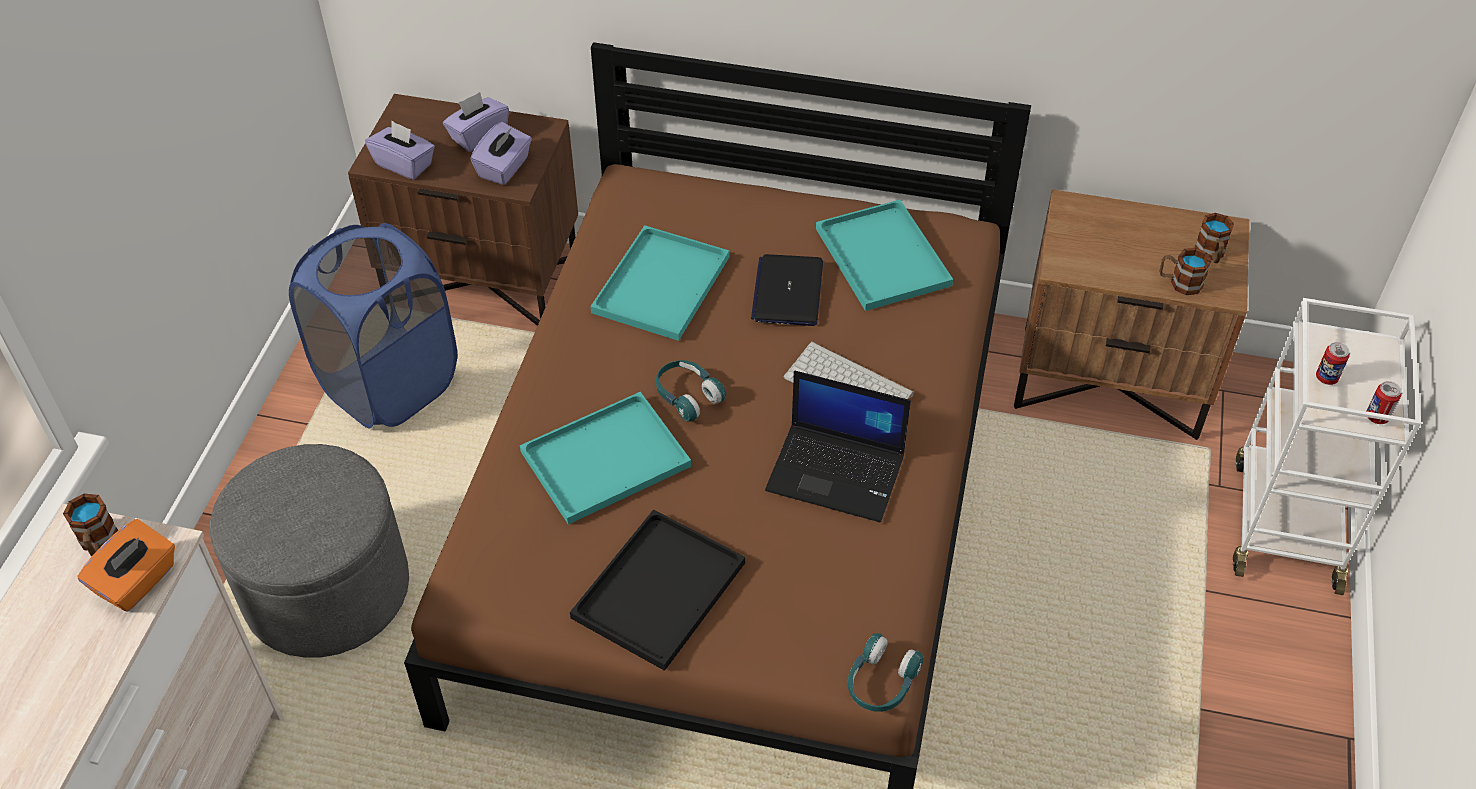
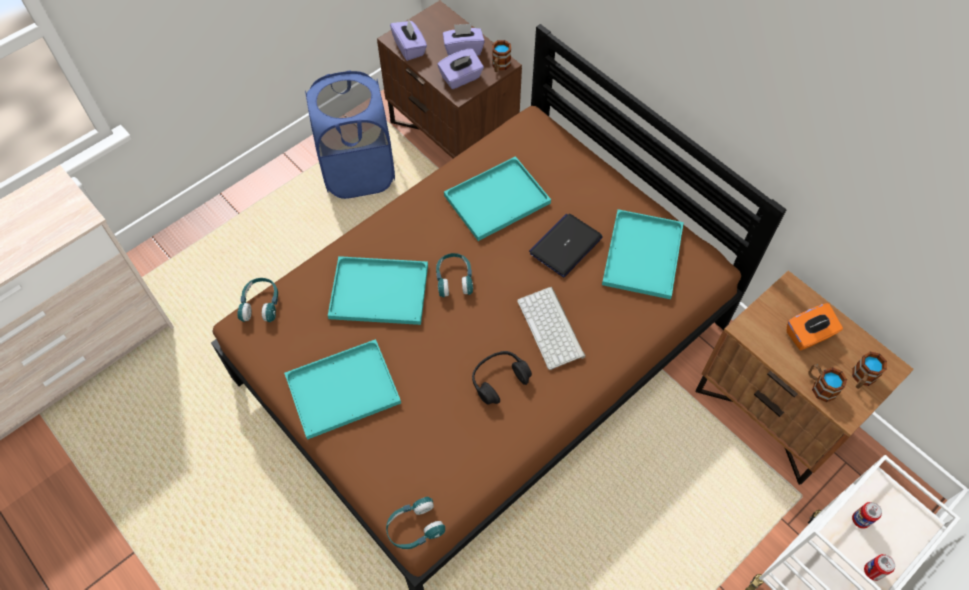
camera: 35 degrees right, 10 degrees up
mug [63,494,118,557] -> mug moved to [492,40,511,72]
orange tissue box [78,519,175,611] -> orange tissue box moved to [787,303,843,350]
grey ottoman [210,444,409,658] -> none
black tray [570,509,745,671] -> turquoise tray [284,339,401,440]
laptop [765,371,911,522] -> black headphones [472,351,532,405]
none -> turquoise headphones [237,278,278,322]

